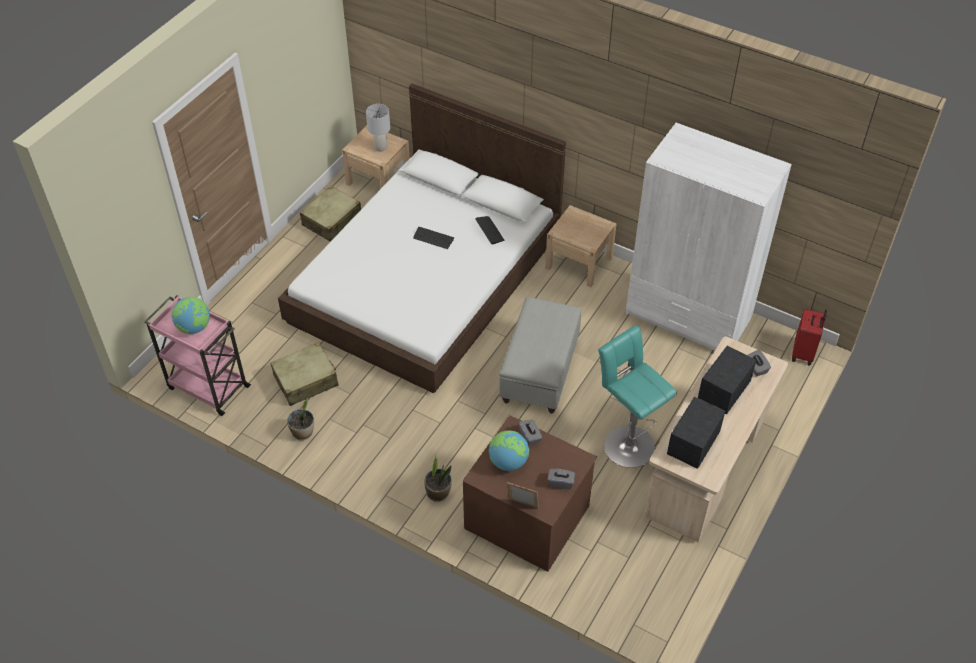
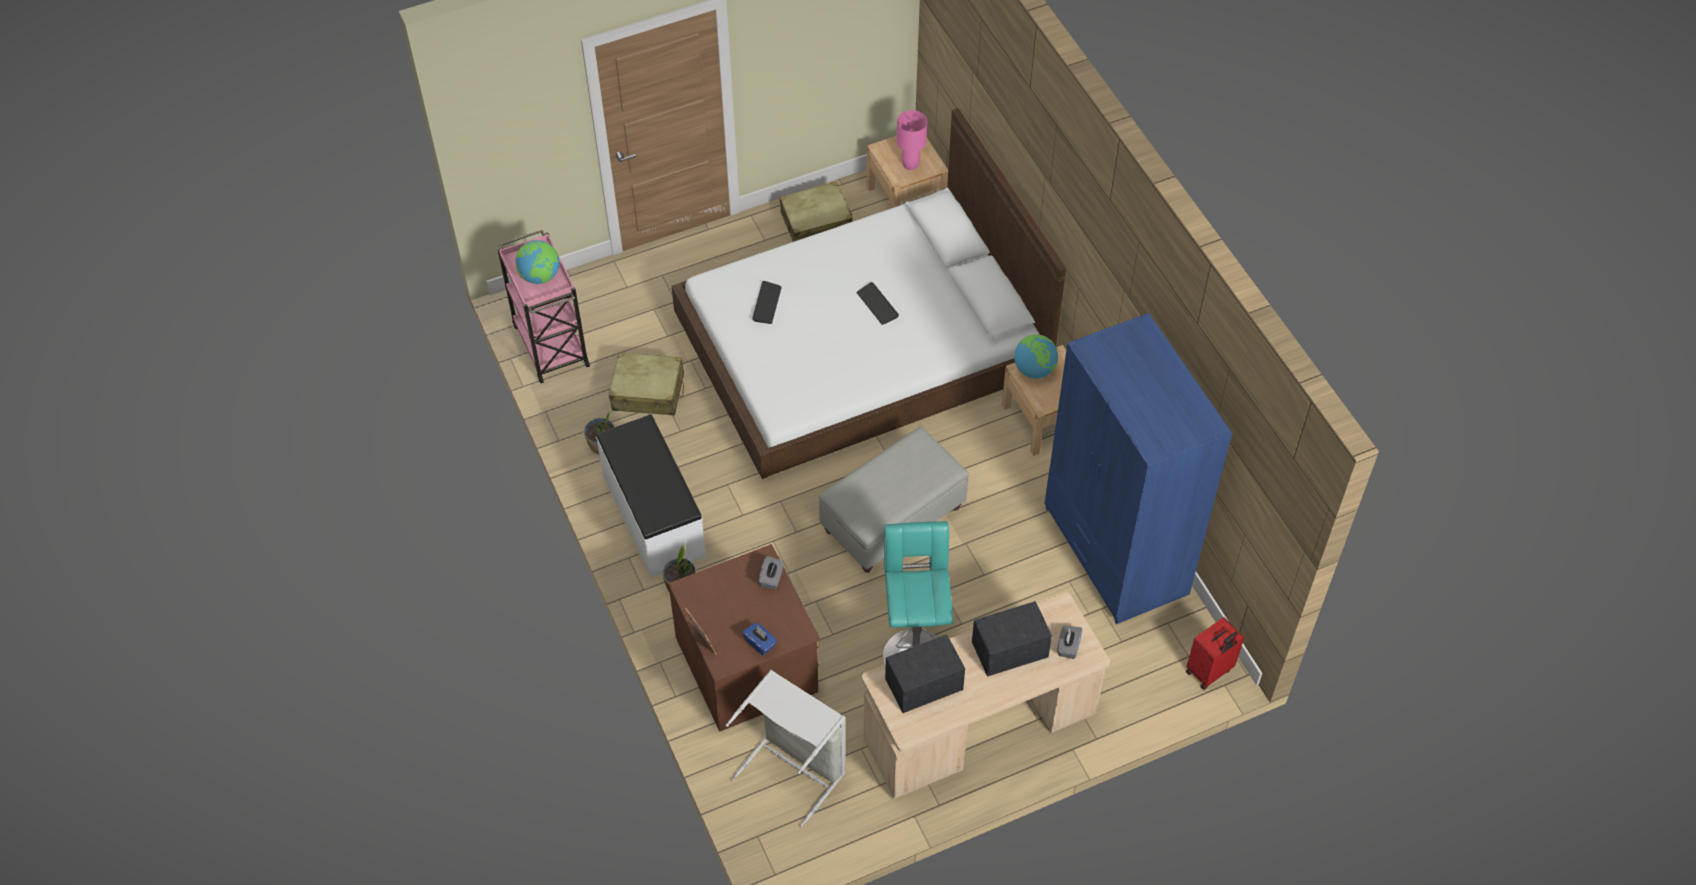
camera: 35 degrees right, 5 degrees up
grey table lamp [366,104,390,152] -> pink table lamp [896,110,927,170]
keyboard [475,216,505,245] -> keyboard moved to [752,281,782,324]
globe [489,430,529,471] -> globe moved to [1014,335,1058,378]
grey tissue box [548,468,575,489] -> blue tissue box [742,622,777,655]
white wardrobe [626,123,792,350] -> blue wardrobe [1044,313,1232,624]
none -> white bench [596,414,706,578]
none -> grey laundry basket [725,670,846,827]

